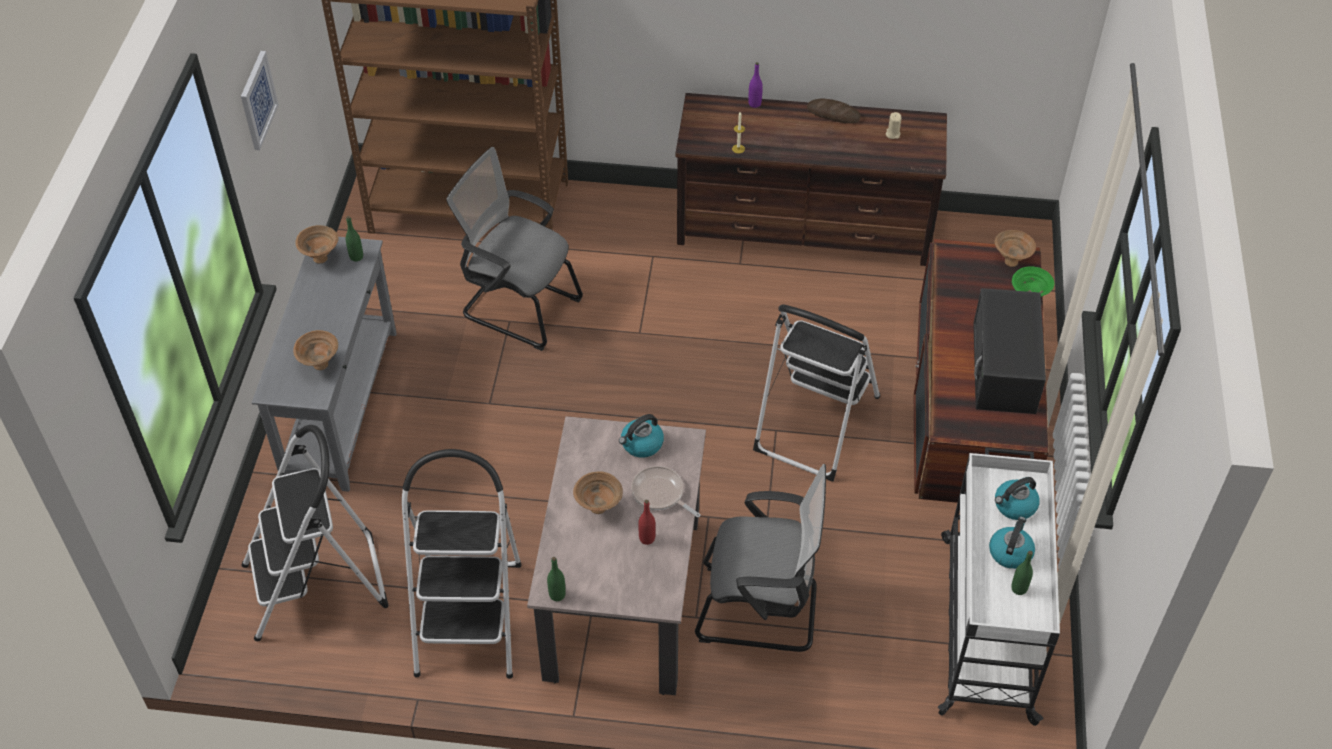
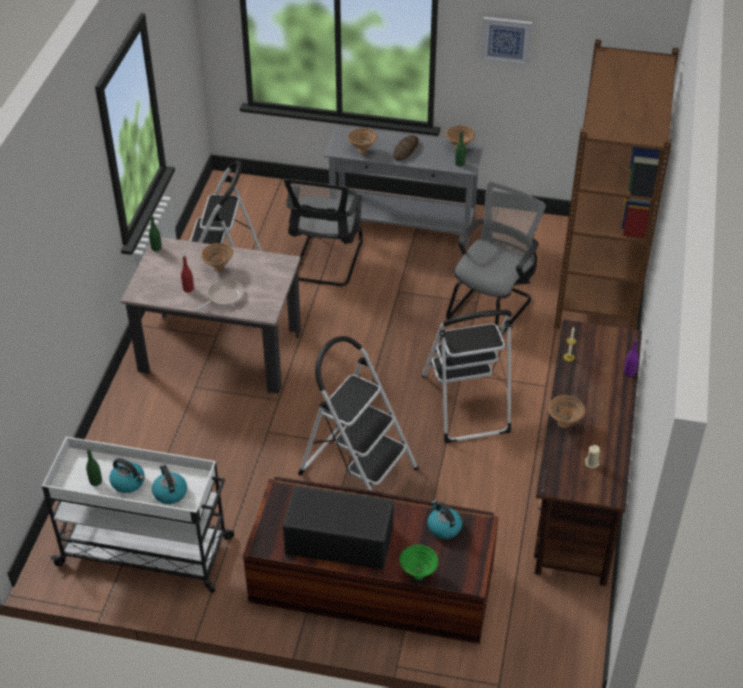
camera: 95 degrees right, 5 degrees down
step ladder [241,425,388,641] -> step ladder moved to [422,310,512,443]
kettle [619,414,664,458] -> kettle moved to [427,500,462,539]
chair [695,464,826,652] -> chair moved to [284,179,363,286]
bread [807,99,861,123] -> bread moved to [393,135,419,161]
brown bowl [995,230,1036,267] -> brown bowl moved to [548,395,586,428]

